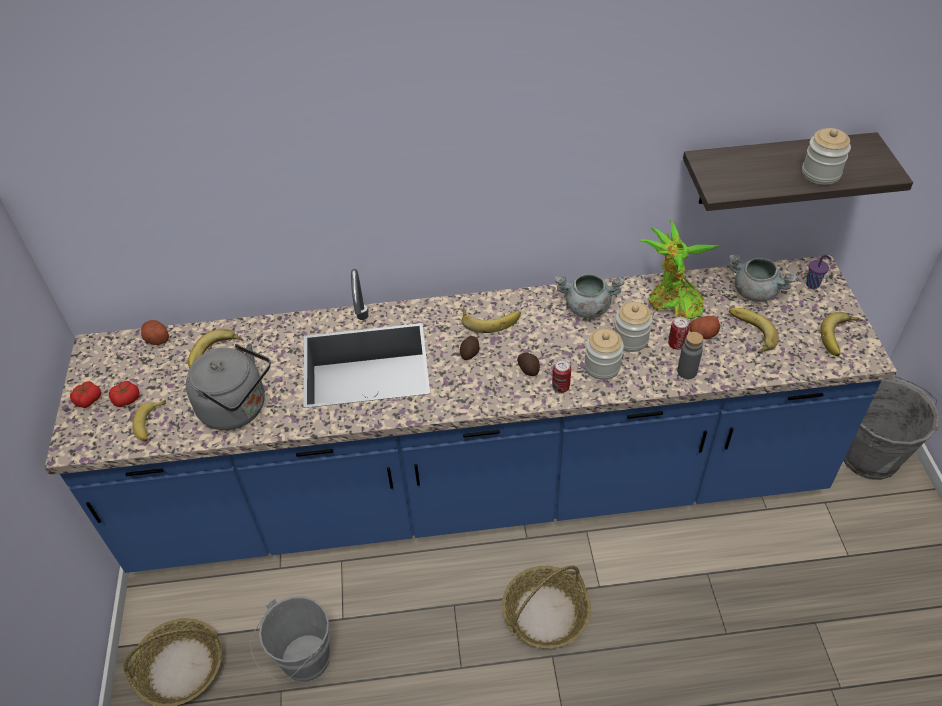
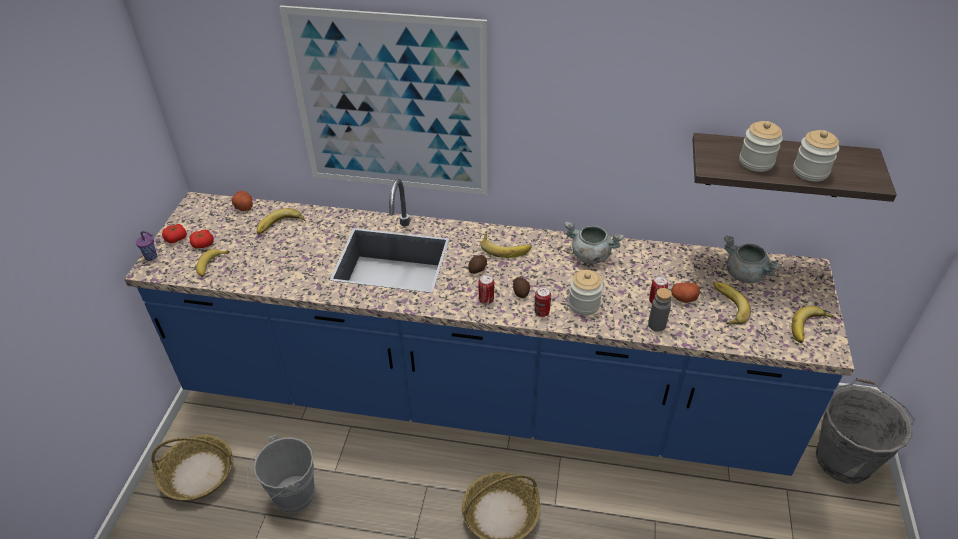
camera: 15 degrees right, 5 degrees down
grey kettle [186,343,271,430] -> none
jar [614,302,653,352] -> jar moved to [739,121,783,172]
potted plant [638,220,721,319] -> none
purple cup [806,255,831,289] -> purple cup moved to [136,231,157,261]
none -> picture [279,5,488,195]
none -> can [478,274,494,304]

